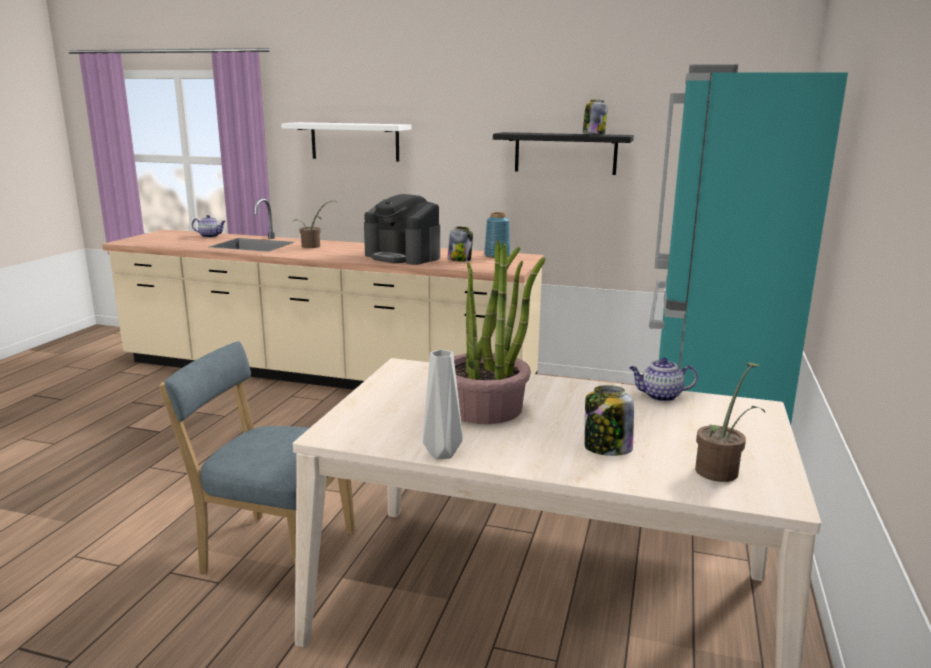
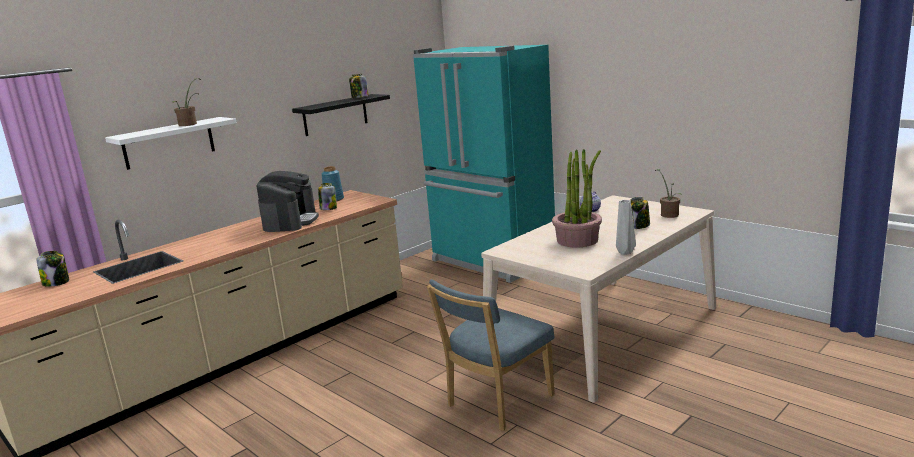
camera: 60 degrees left, 0 degrees up
teapot [192,215,226,238] -> jar [36,251,69,287]
potted plant [293,201,336,248] -> potted plant moved to [172,78,201,126]
coffee machine [364,194,440,265] -> coffee machine turned 60 degrees counterclockwise [256,171,319,232]

